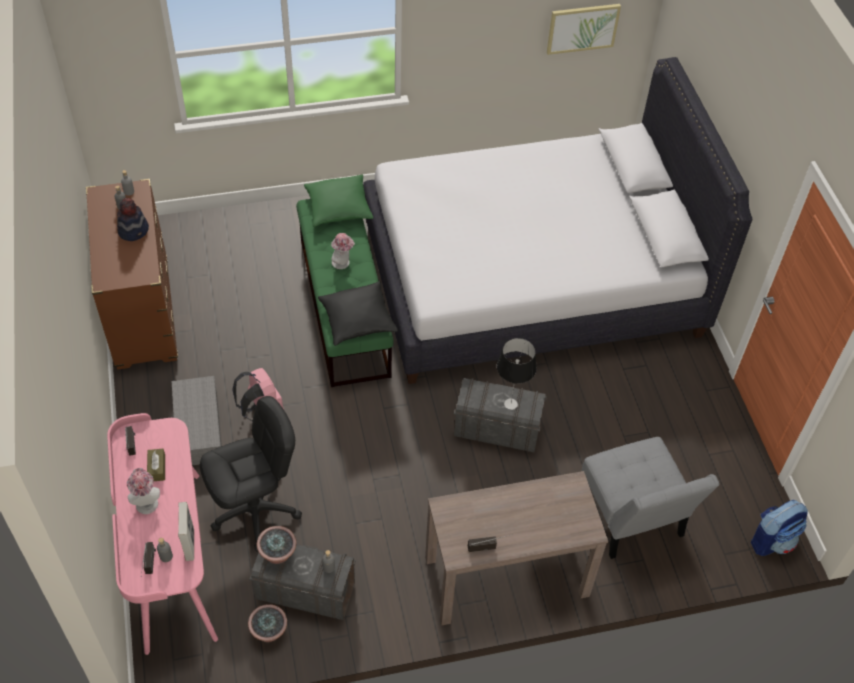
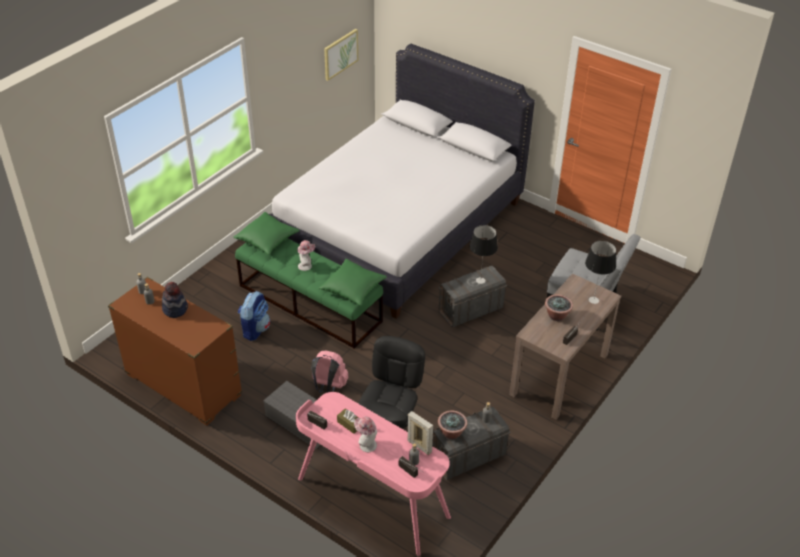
camera: 40 degrees left, 10 degrees down
potted plant [248,604,287,642] -> potted plant moved to [545,294,573,321]
black pillow [318,281,398,346] -> green pillow [318,259,387,306]
backpack [751,500,808,556] -> backpack moved to [238,291,270,341]
none -> table lamp [585,241,616,304]

